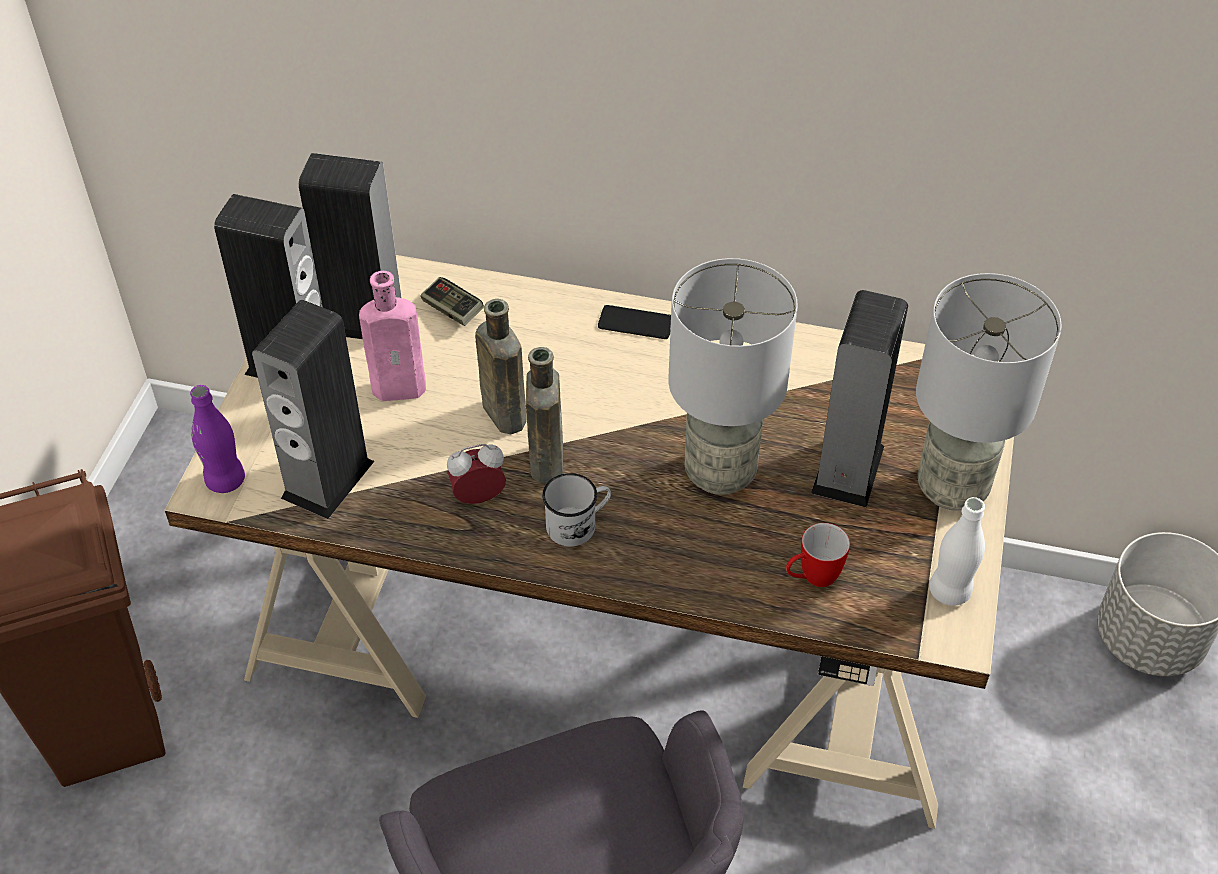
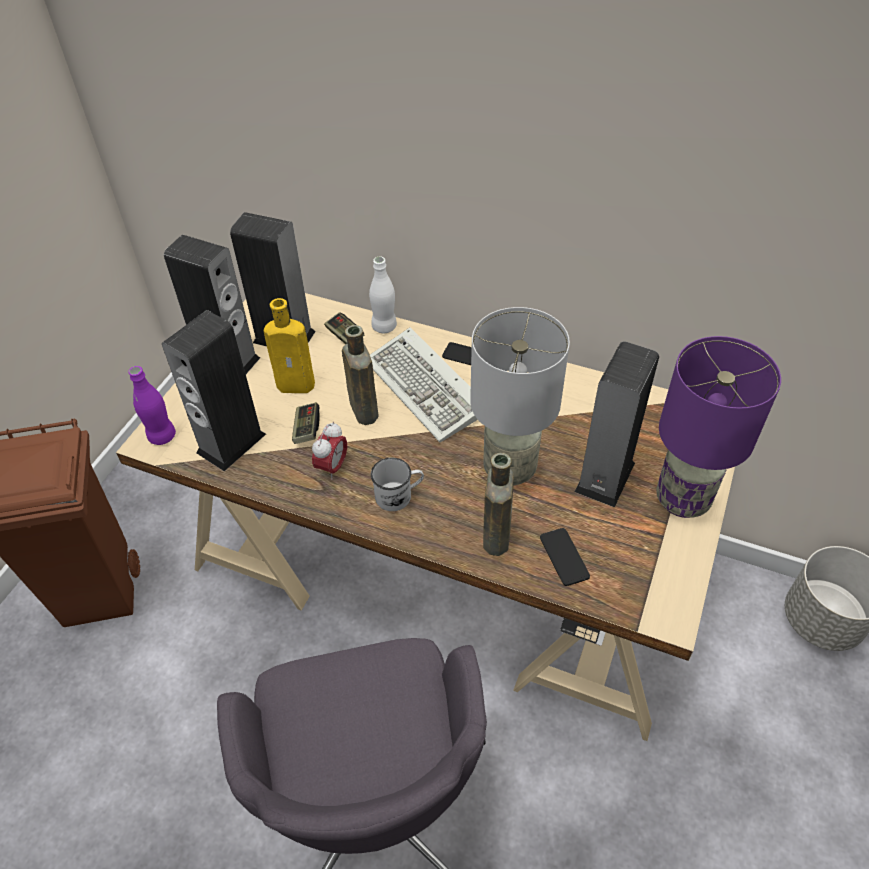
camera: 10 degrees right, 0 degrees up
pink bottle [359,271,426,401] -> yellow bottle [264,298,315,393]
alarm clock [447,444,506,504] -> alarm clock turned 120 degrees clockwise [312,422,347,480]
brown bottle [526,347,563,484] -> brown bottle moved to [483,453,514,556]
mug [786,523,850,587] -> phone [540,528,590,586]
grey table lamp [916,273,1062,511] -> purple table lamp [656,336,781,518]
white bottle [929,497,985,606] -> white bottle moved to [369,256,397,333]
none -> game controller [292,402,320,444]
none -> keyboard [370,327,478,443]

